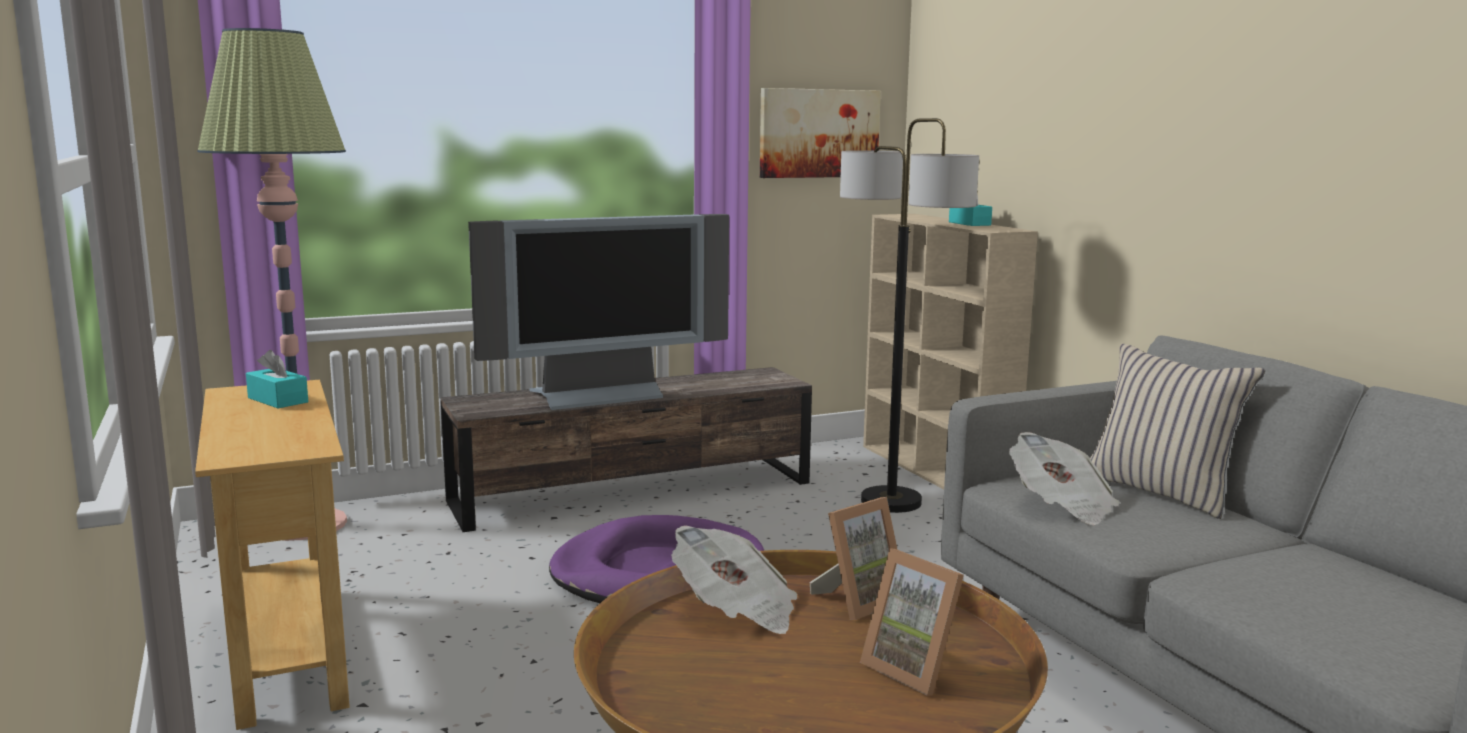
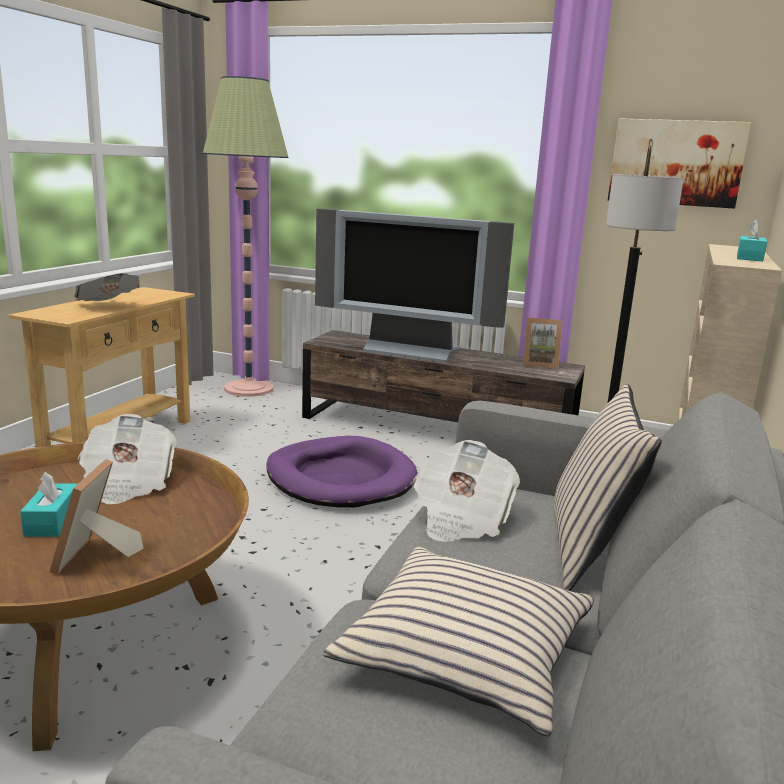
camera: 45 degrees right, 5 degrees up
turquoise tissue box [246,350,308,408] -> turquoise tissue box moved to [20,472,77,537]
picture frame [810,497,898,620] -> picture frame moved to [523,318,562,369]
none -> newspaper [75,273,140,301]
none -> beige pillow [323,547,594,736]

